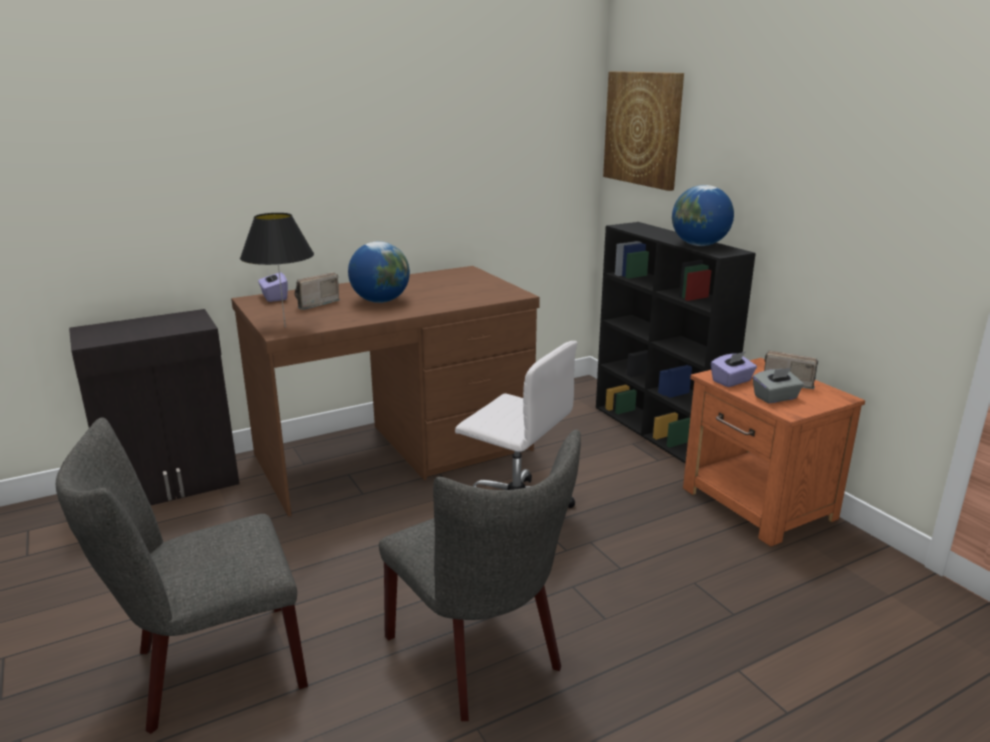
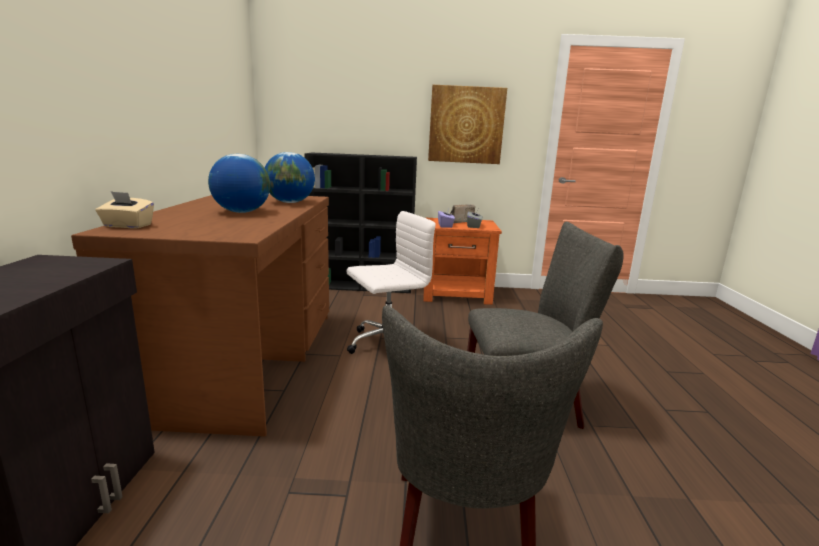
camera: 60 degrees left, 5 degrees down
black table lamp [240,213,314,327] -> none
purple tissue box [258,270,288,302] -> beige tissue box [96,191,154,229]
radio [294,272,340,310] -> none
picture [603,71,684,191] -> picture moved to [428,85,507,164]
globe [672,185,734,246] -> globe moved to [265,152,315,203]

